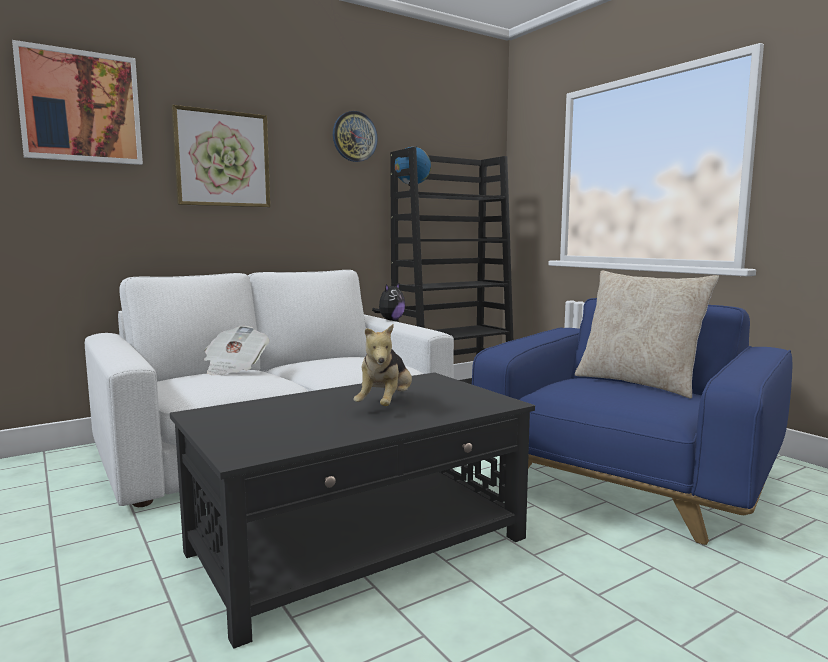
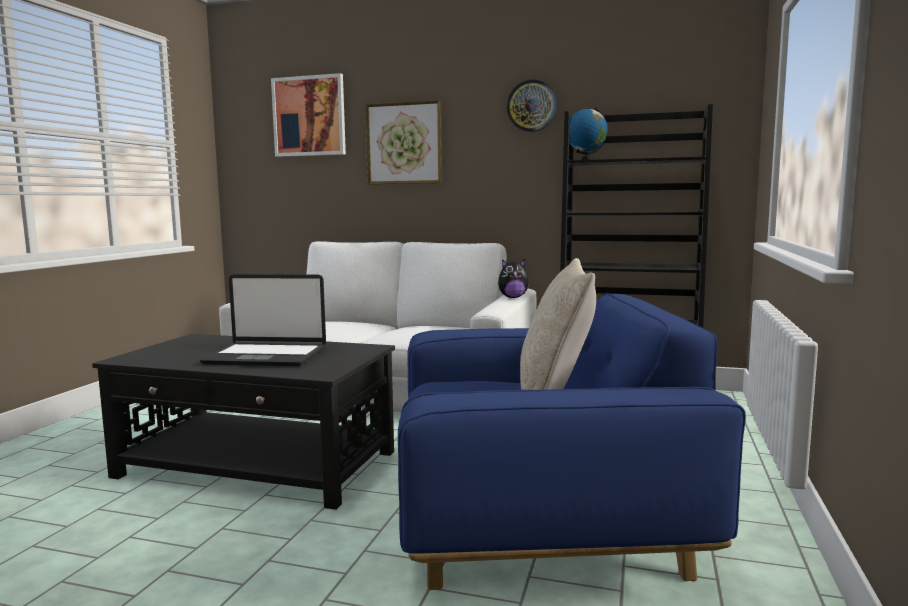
camera: 50 degrees right, 0 degrees up
newspaper [204,326,269,375] -> none
plush toy [354,324,412,406] -> laptop [200,274,326,366]

